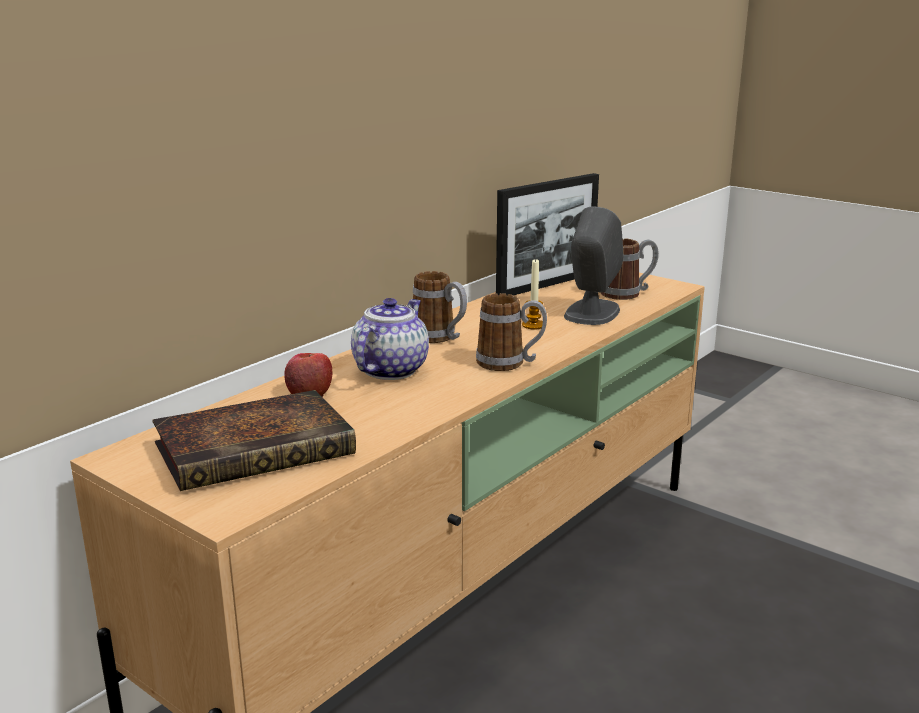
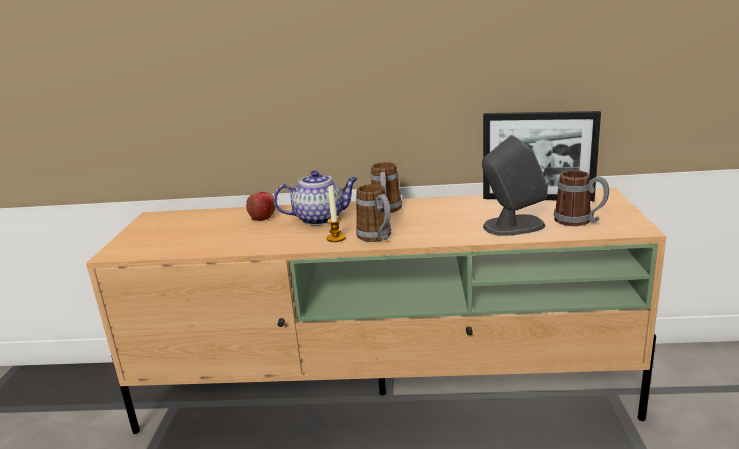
camera: 55 degrees right, 0 degrees up
book [152,390,356,491] -> none
candle [522,258,543,330] -> candle moved to [327,184,346,242]

